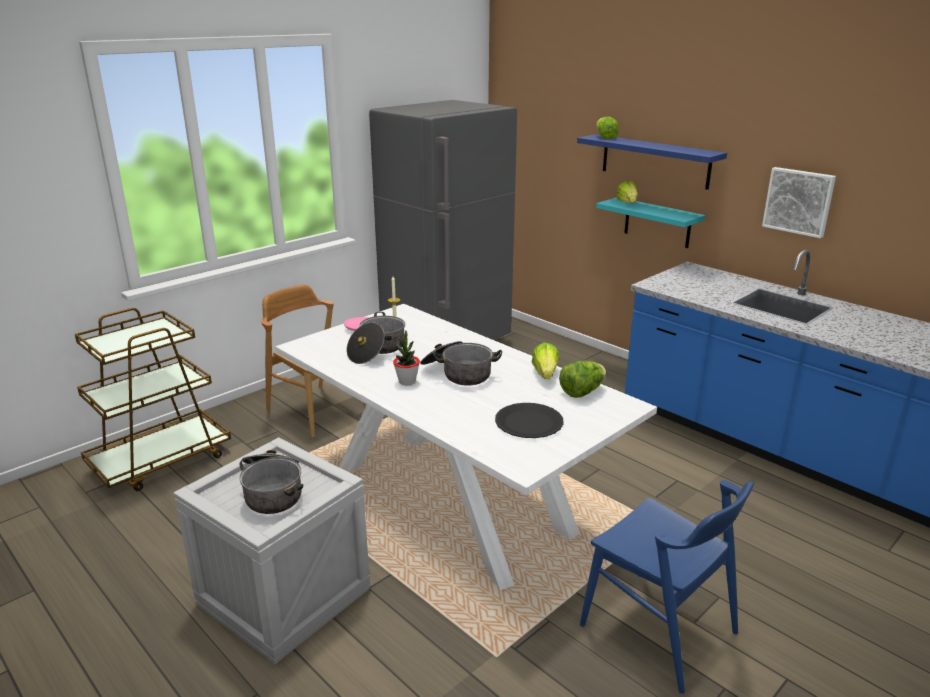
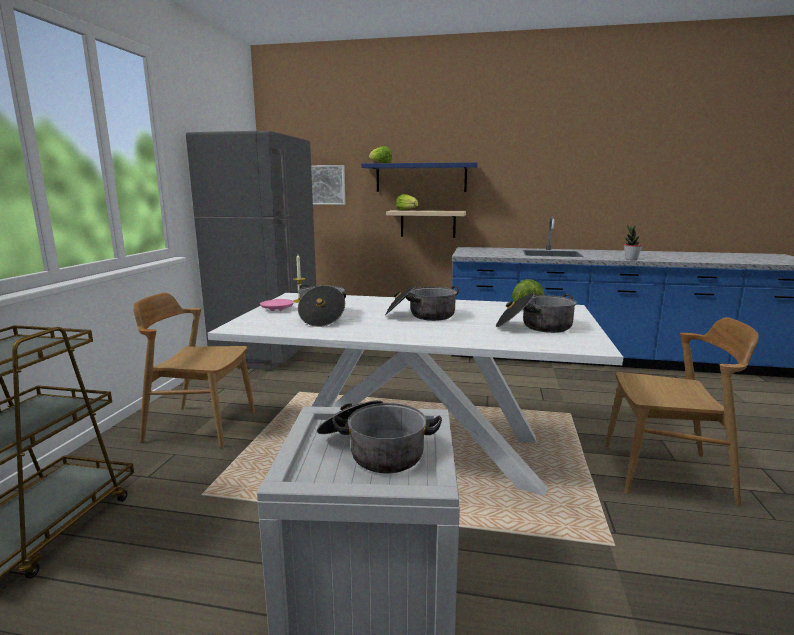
camera: 35 degrees left, 10 degrees down
potted plant [393,330,420,385] -> potted plant moved to [624,225,643,260]
black plate [495,403,564,438] -> cooking pot [496,293,577,333]
lettuce [532,342,560,379] -> none
blue chair [580,480,754,694] -> brown chair [605,317,759,506]
turquoise shelf [596,198,705,248] -> beige shelf [386,210,466,238]
picture [762,167,836,238] -> picture moved to [311,165,345,205]

